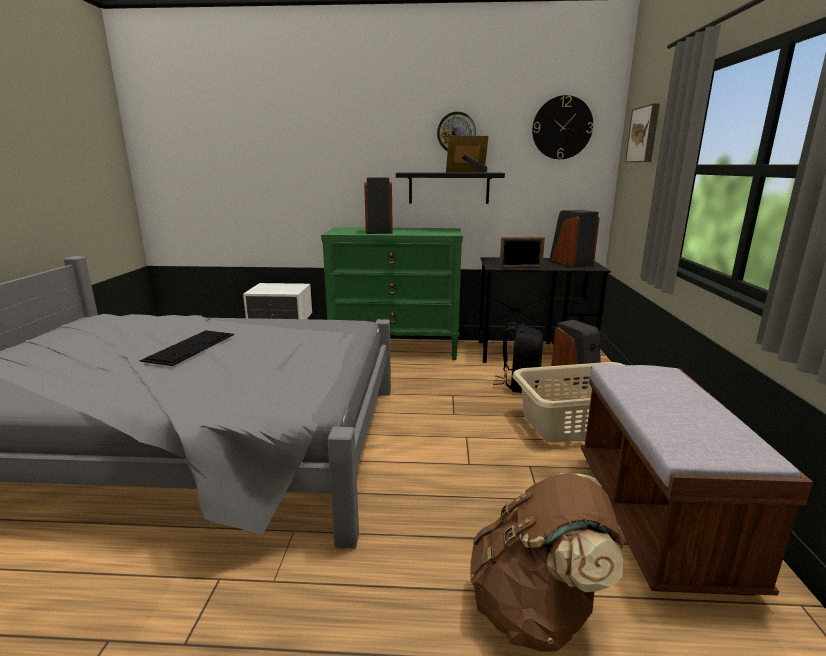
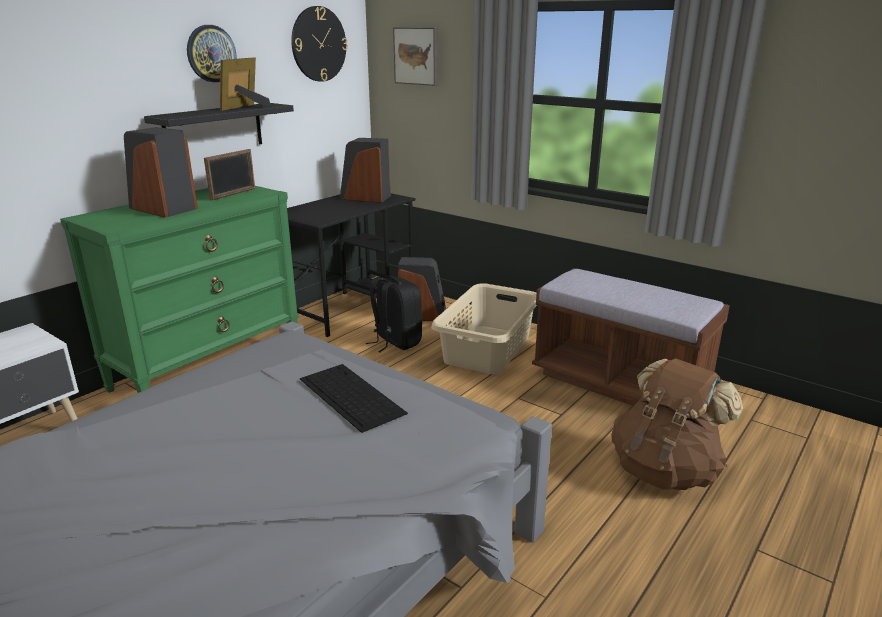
camera: 55 degrees left, 5 degrees up
keyboard [140,330,234,366] -> keyboard moved to [300,364,408,433]
picture frame [499,237,545,268] -> picture frame moved to [204,149,255,201]

